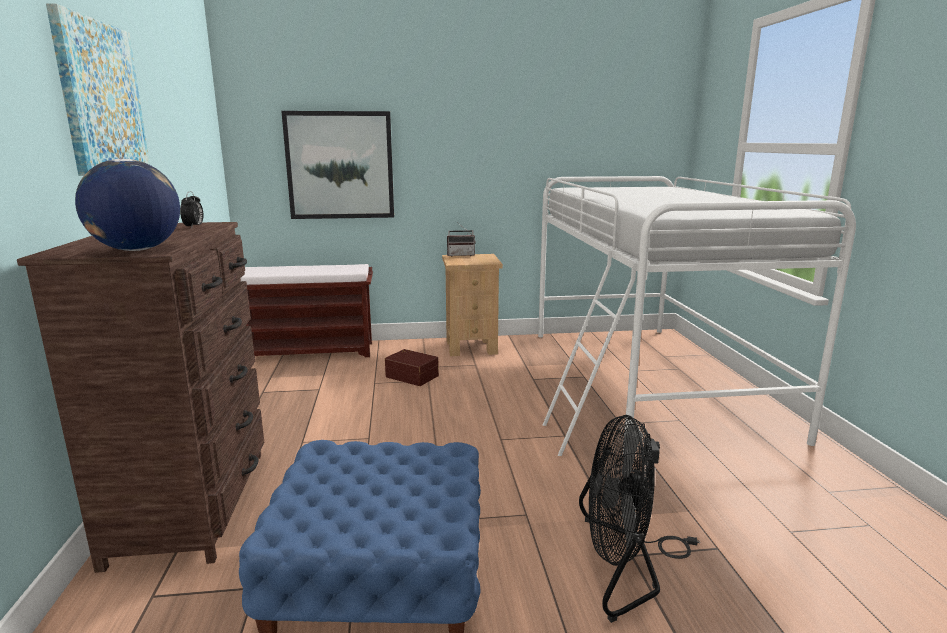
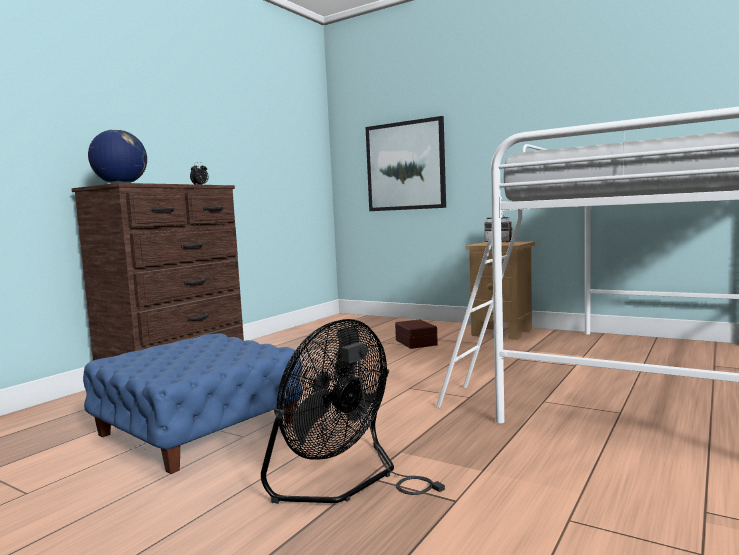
camera: 40 degrees right, 10 degrees down
picture [46,3,150,176] -> none
brown bench [241,264,373,357] -> none

